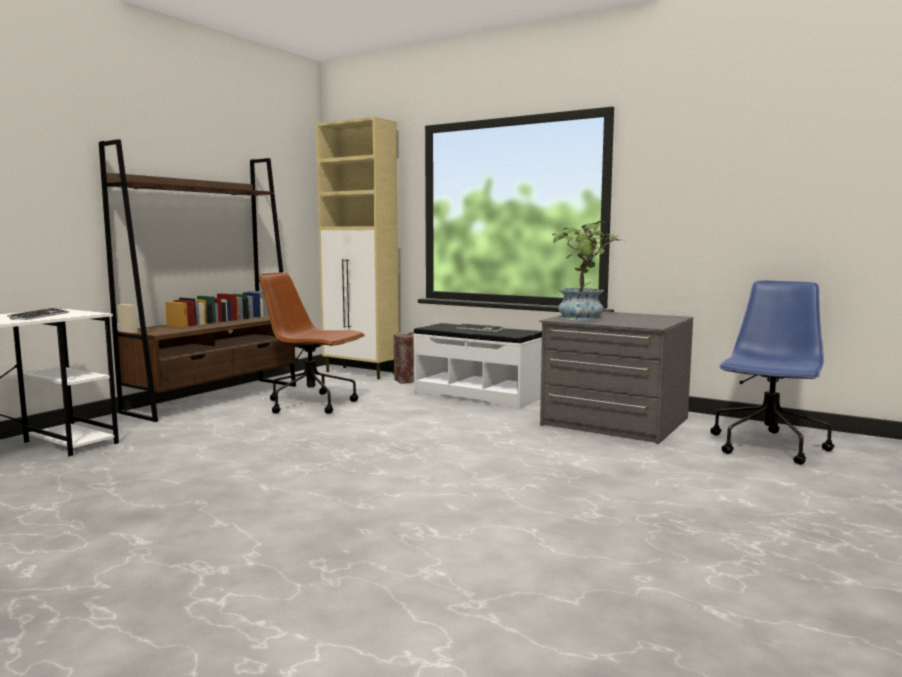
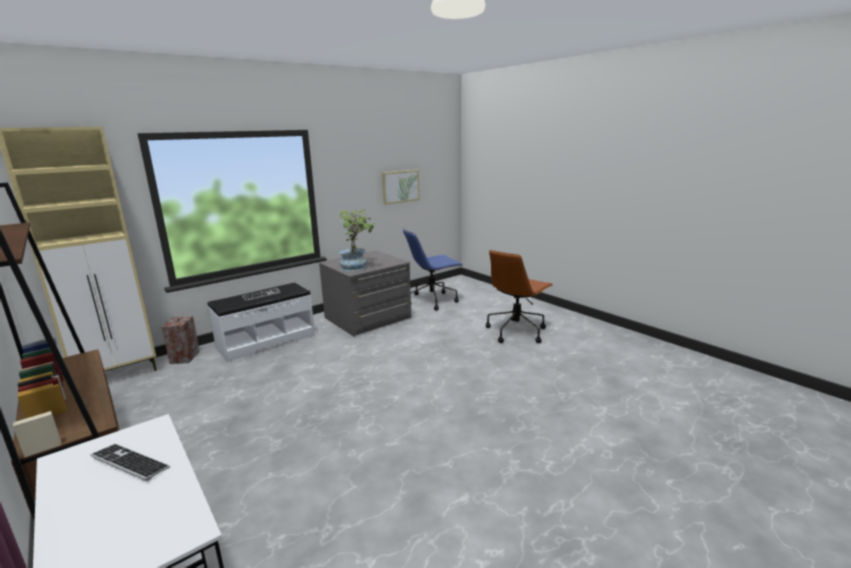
camera: 70 degrees left, 10 degrees up
brown office chair [259,273,365,414] -> brown office chair moved to [486,250,553,343]
blue office chair [710,280,834,465] -> blue office chair turned 75 degrees counterclockwise [403,229,463,310]
none -> picture [382,169,420,205]

